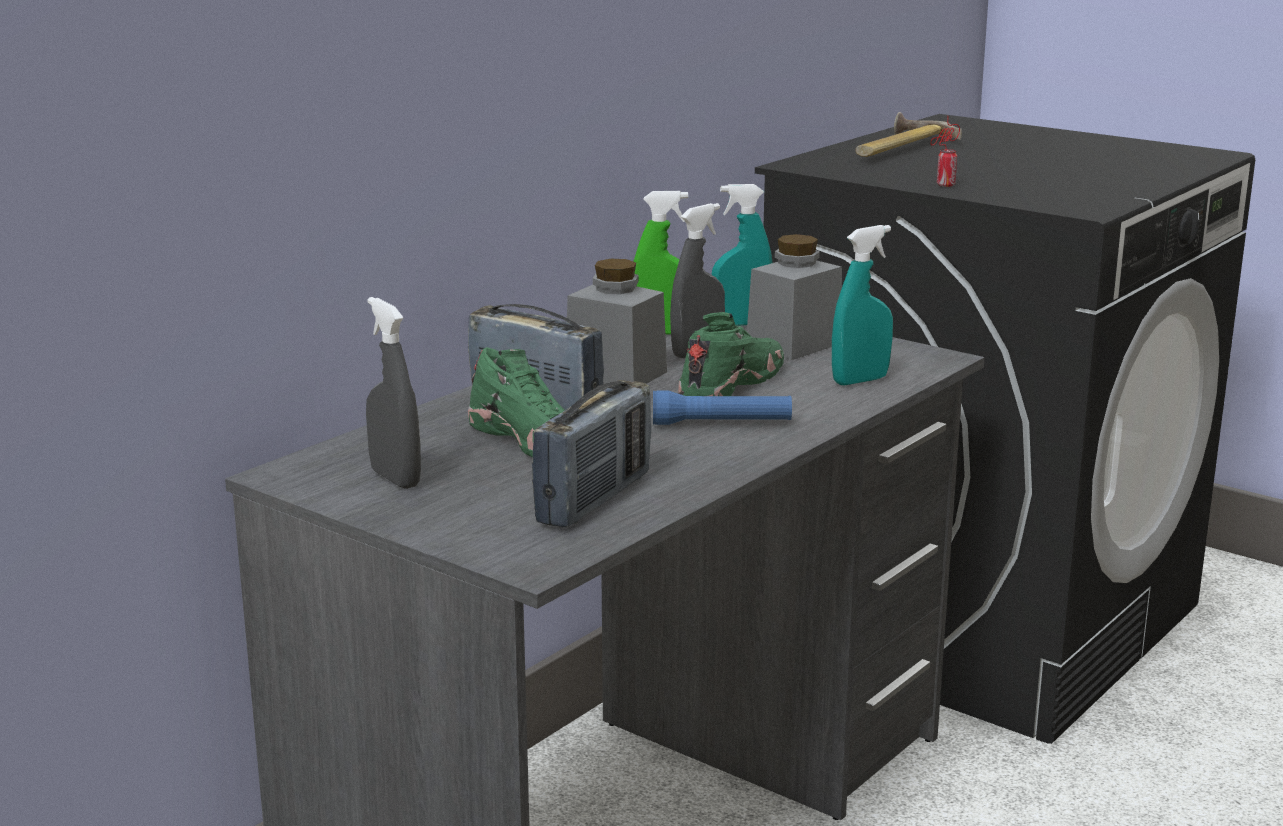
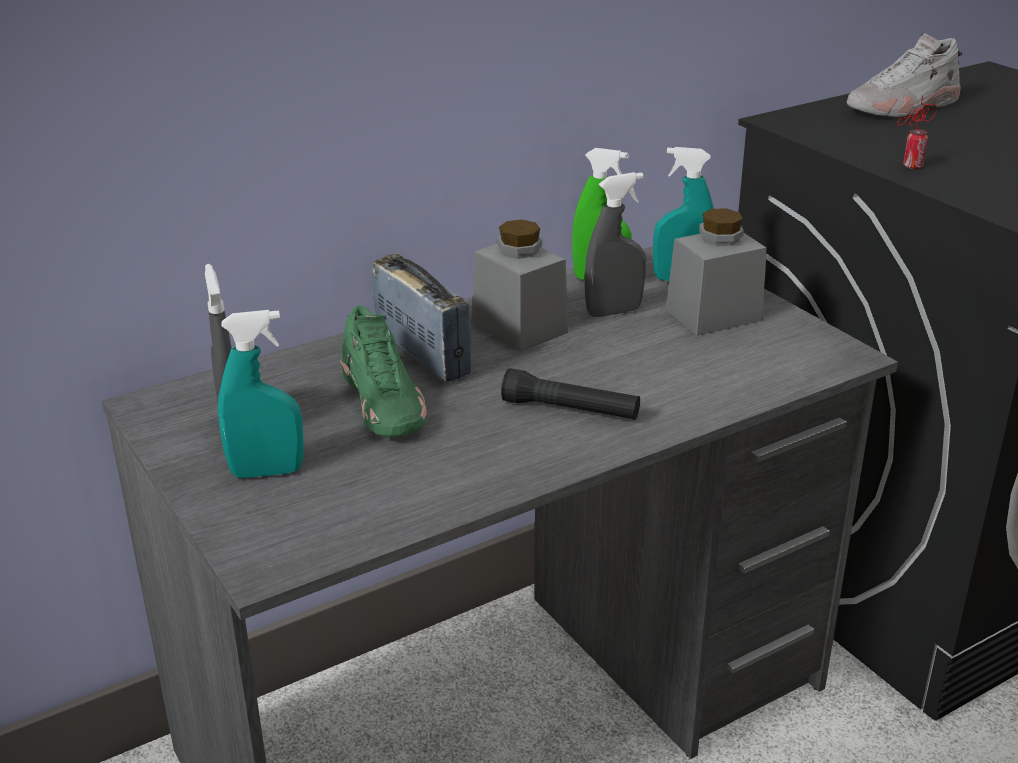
camera: 20 degrees right, 10 degrees up
radio [532,380,651,528] -> none
blue flashlight [653,391,792,425] -> black flashlight [501,368,640,420]
green shoe [678,312,784,396] -> none
turquoise spray bottle [832,225,893,386] -> turquoise spray bottle moved to [218,310,304,478]
hammer [855,112,962,157] -> white shoe [847,33,962,117]

